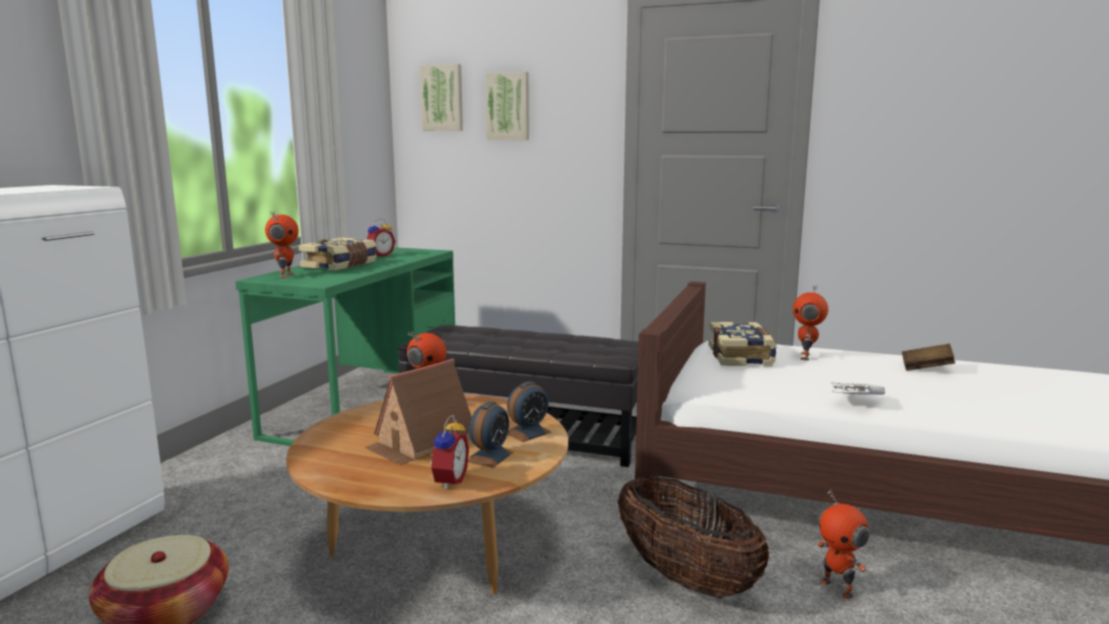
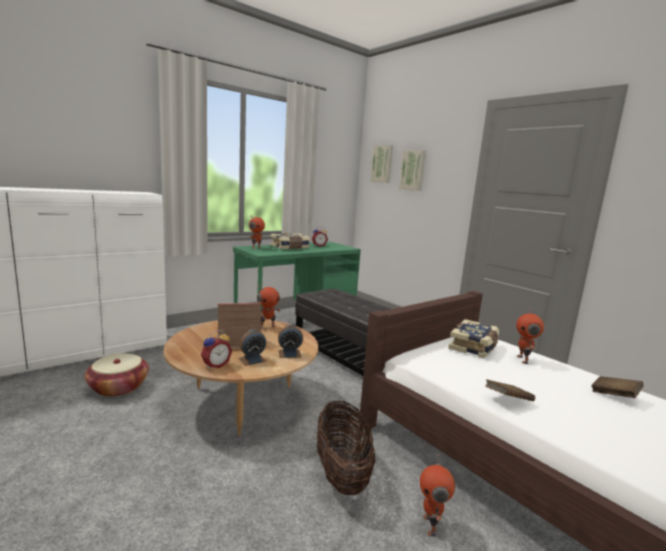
camera: 30 degrees right, 0 degrees up
toy robot [793,286,828,361] -> toy robot turned 45 degrees counterclockwise [516,307,544,364]
white book [831,382,885,395] -> brown book [485,379,535,401]

